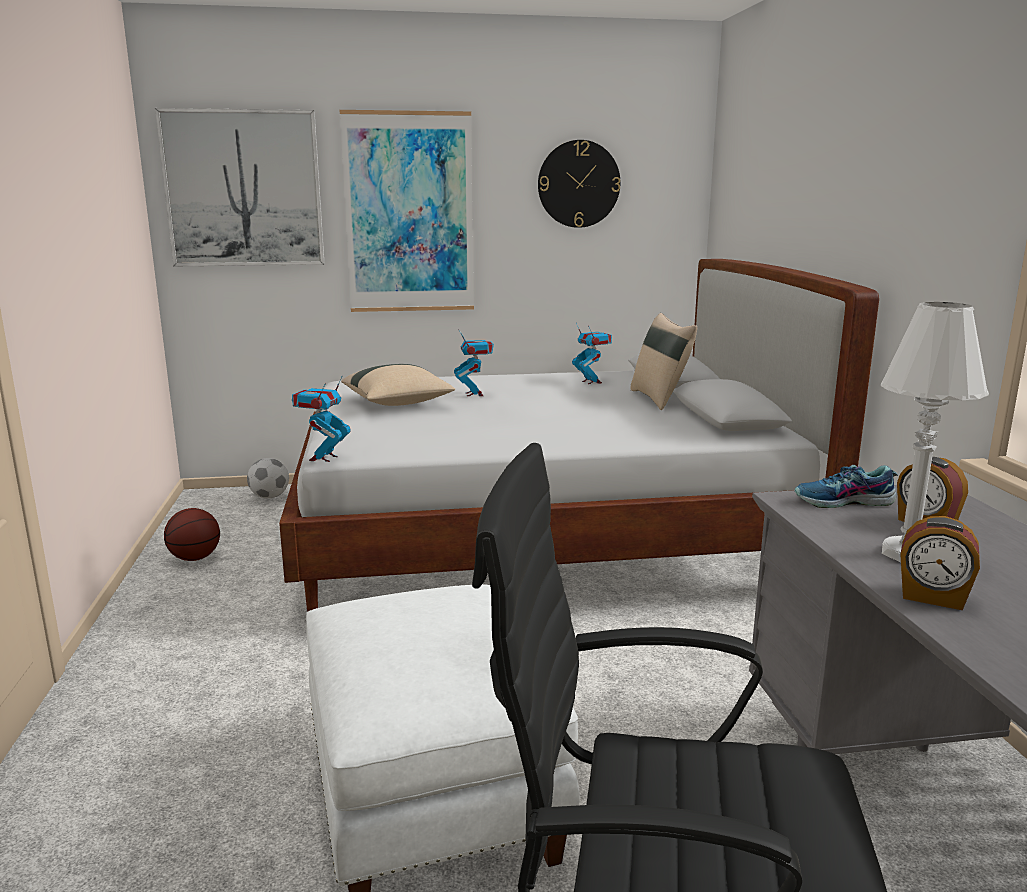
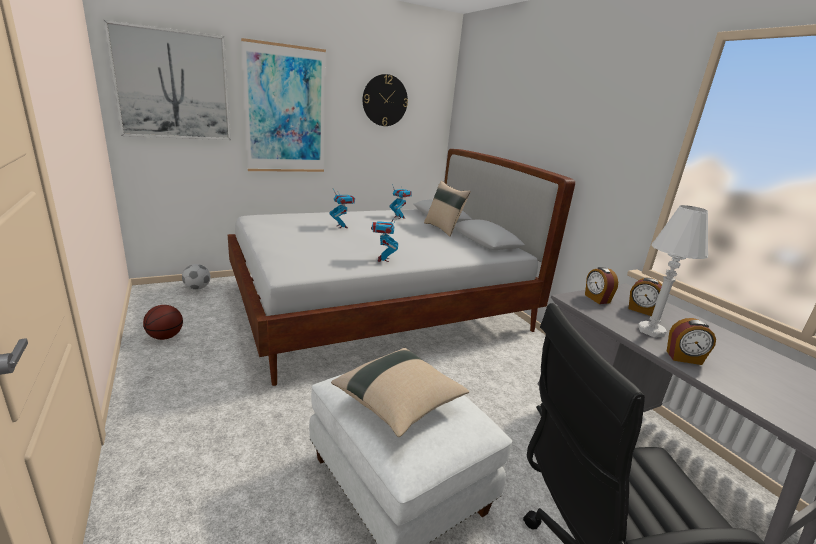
camera: 20 degrees left, 5 degrees up
toy robot [292,376,351,462] -> toy robot moved to [371,217,398,262]
beige pillow [341,364,455,406] -> beige pillow moved to [331,348,469,437]
shoe [795,465,898,508] -> alarm clock [585,267,618,304]

